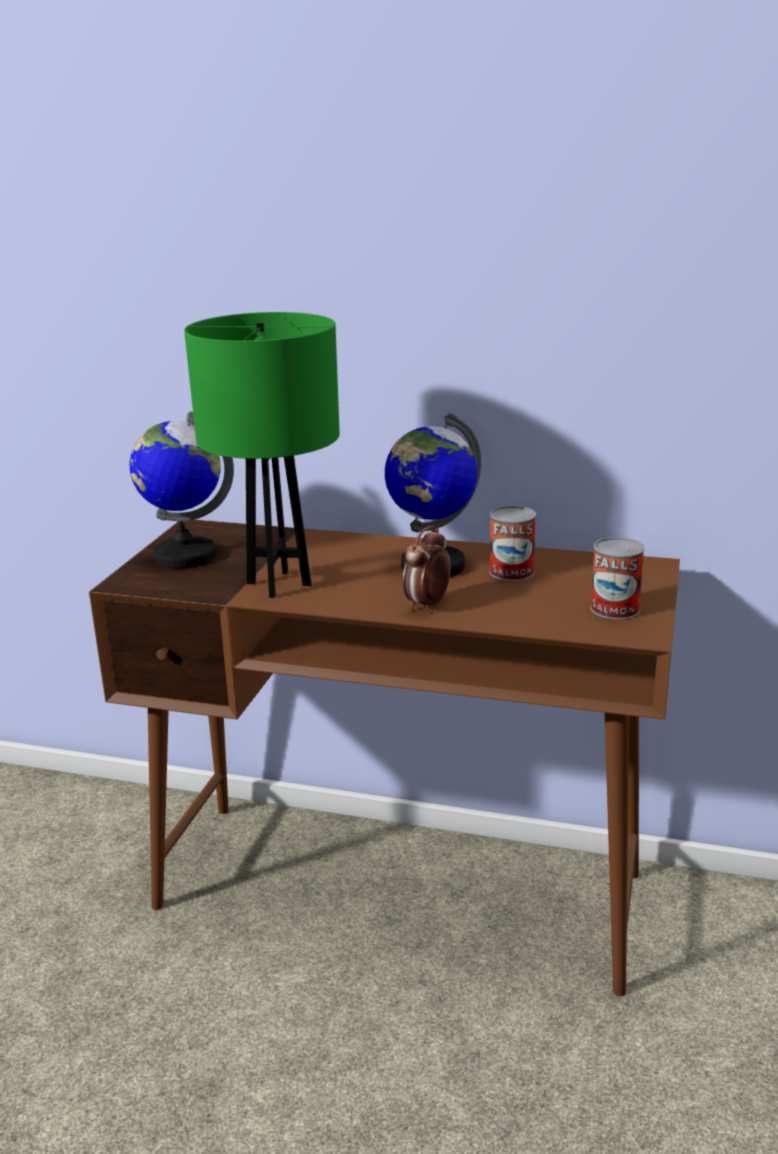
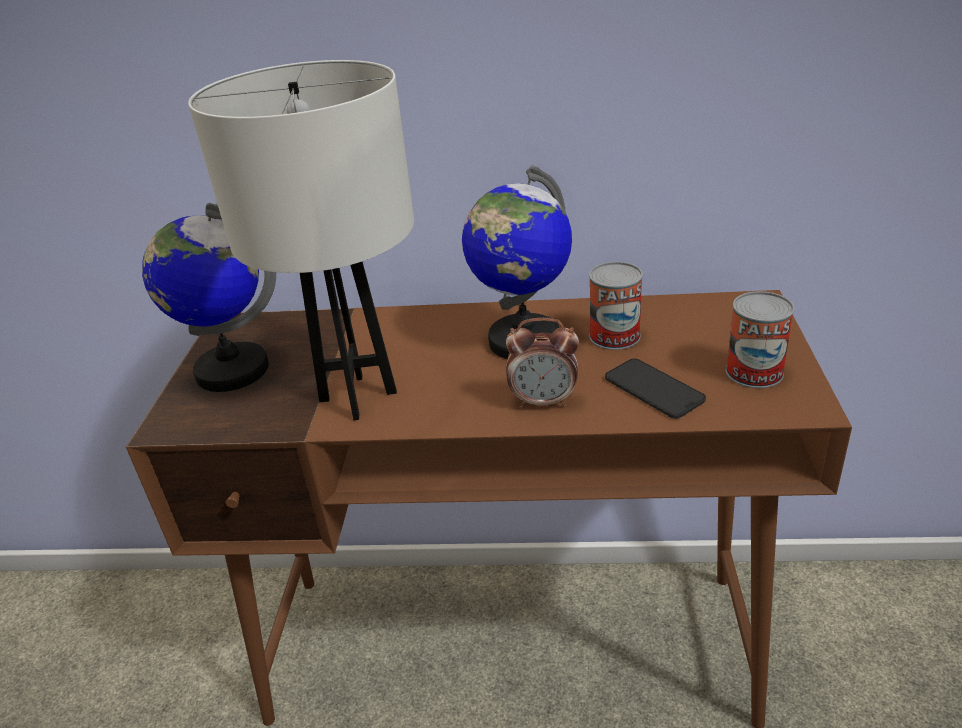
camera: 10 degrees left, 10 degrees up
green table lamp [184,312,340,598] -> white table lamp [188,60,414,420]
alarm clock [402,525,451,612] -> alarm clock turned 105 degrees counterclockwise [506,318,579,408]
none -> phone [605,359,706,419]

